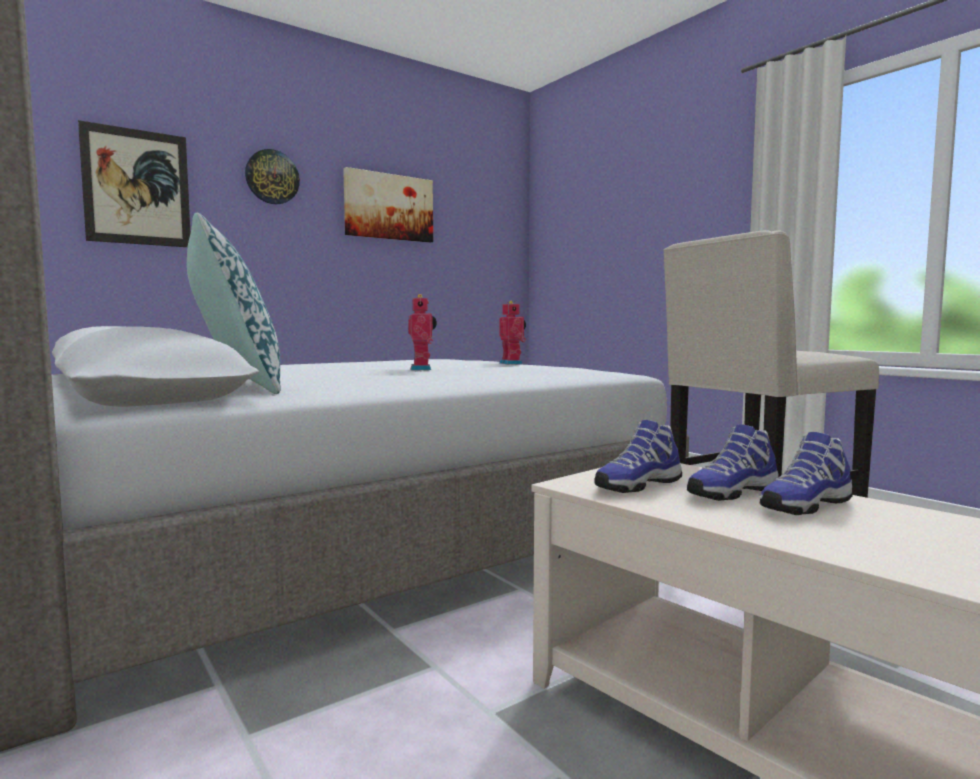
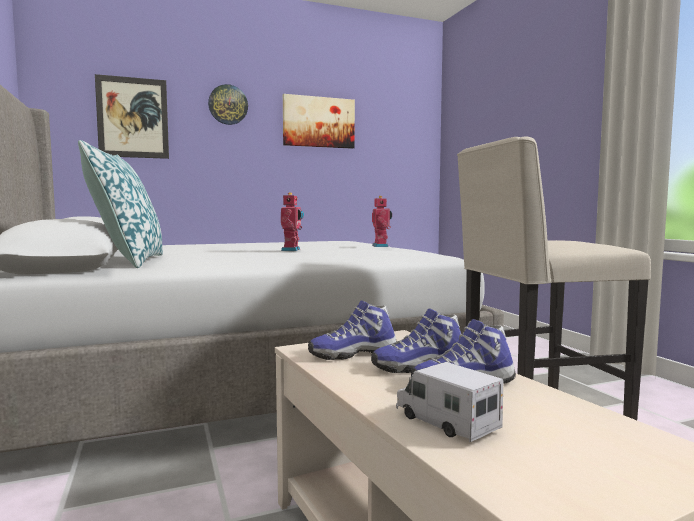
camera: 15 degrees right, 0 degrees up
none -> toy truck [396,362,503,442]

